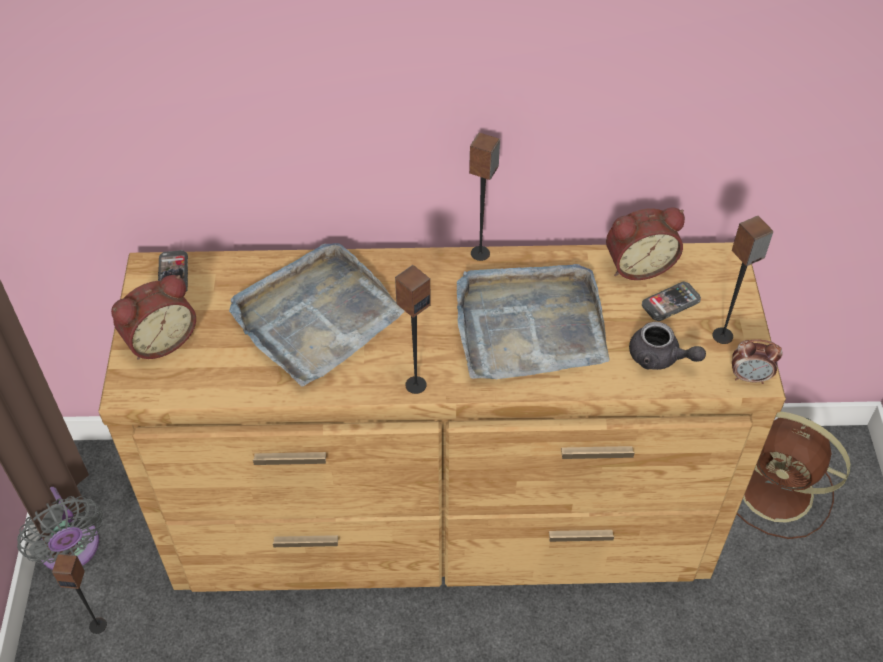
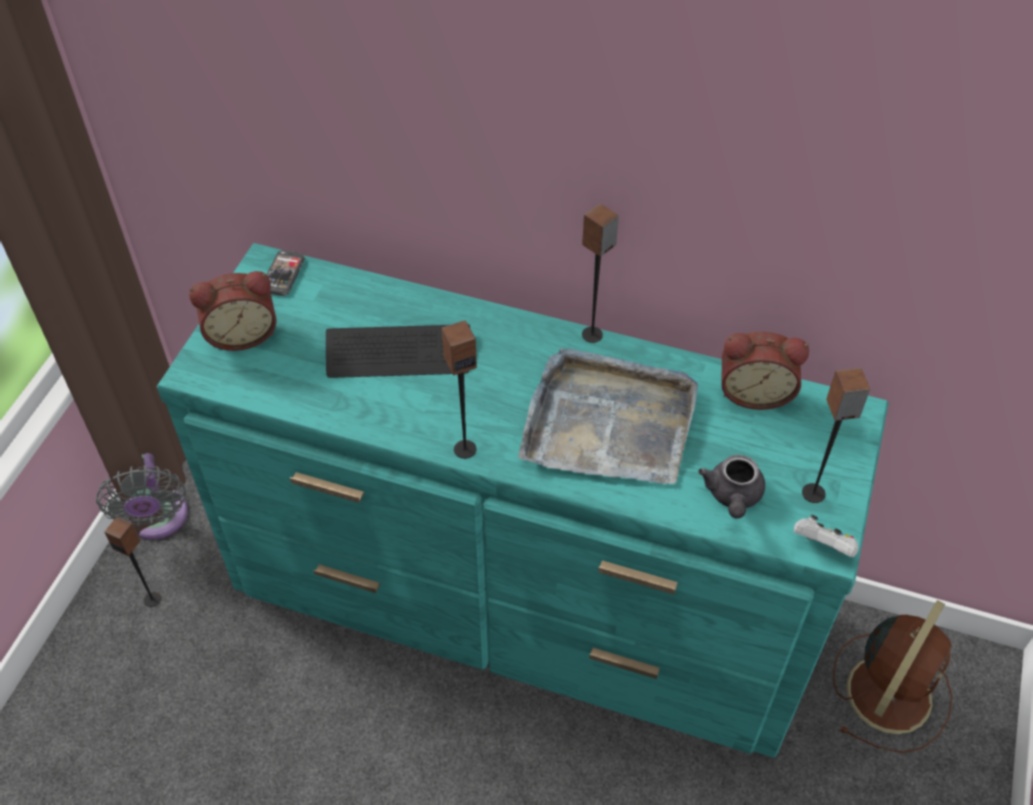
camera: 20 degrees right, 0 degrees up
brown dresser [98,242,786,592] -> turquoise dresser [157,243,888,758]
grey tray [229,243,404,386] -> keyboard [326,324,470,378]
grey teapot [629,322,706,370] -> grey teapot turned 45 degrees clockwise [698,455,765,519]
phone [642,282,701,321] -> none
alarm clock [732,340,782,384] -> white game controller [793,515,859,558]
brown fan [737,411,851,539] -> brown fan turned 105 degrees counterclockwise [833,600,953,753]

